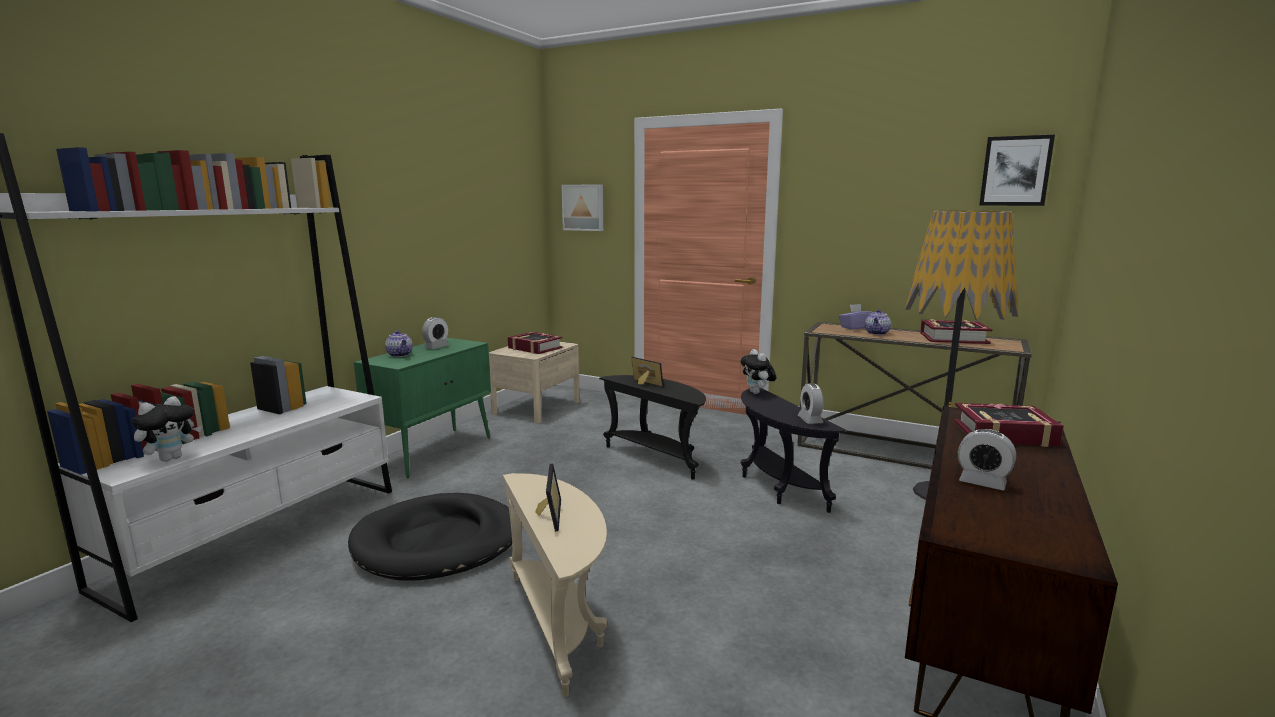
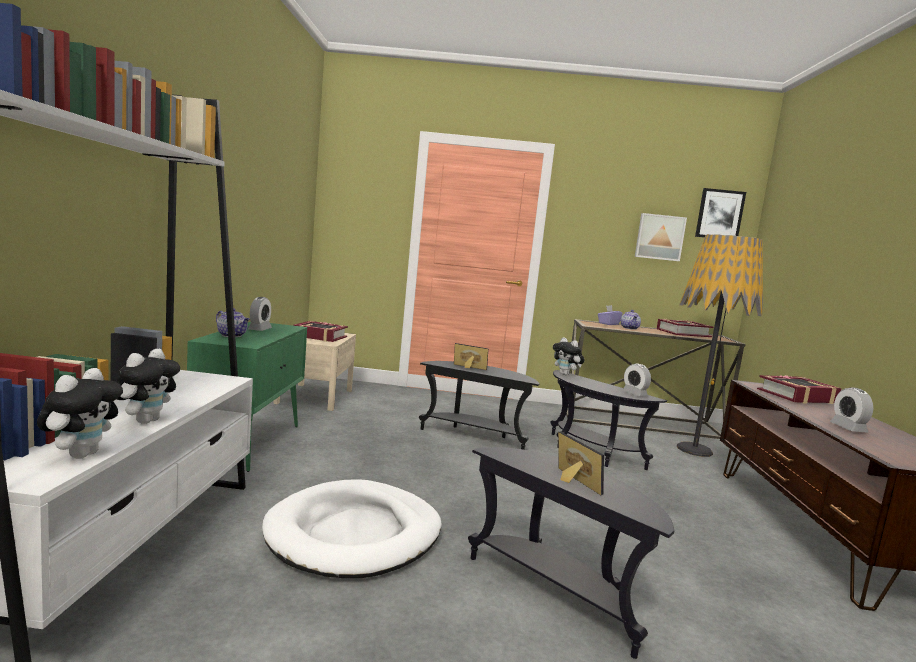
camera: 25 degrees left, 5 degrees down
black dog bed [348,493,512,581] -> white dog bed [262,479,441,578]
beige side table [503,473,607,697] -> black side table [468,447,674,659]
picture [562,184,603,231] -> picture moved to [635,213,687,261]
alarm clock [958,429,1016,490] -> alarm clock turned 75 degrees clockwise [830,387,873,433]
none -> plush toy [115,349,180,424]

